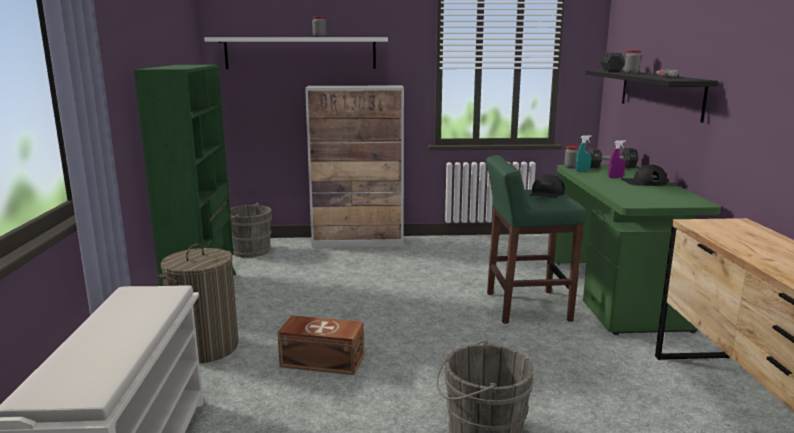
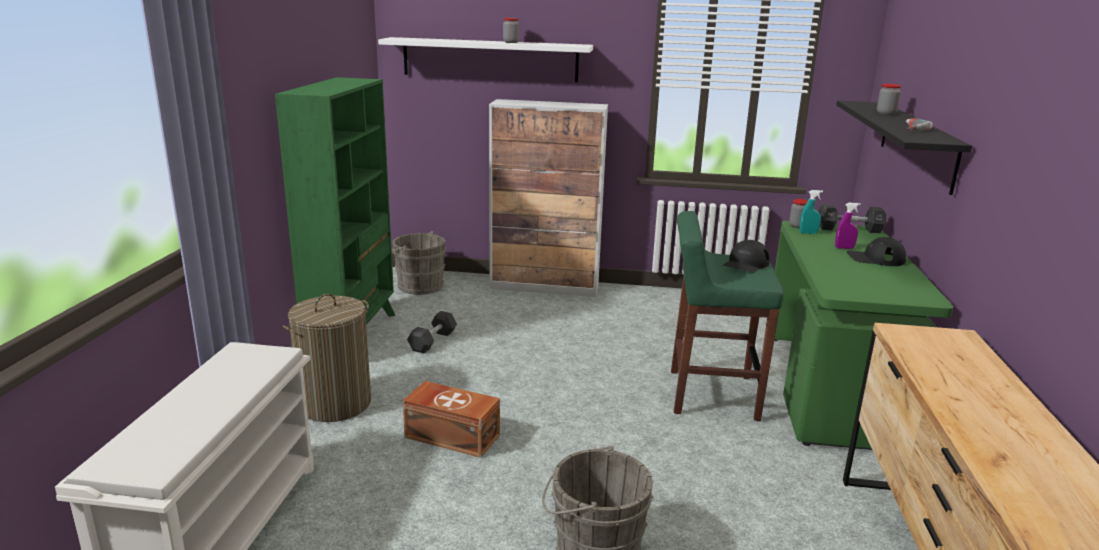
camera: 10 degrees right, 5 degrees up
black dumbbell [600,52,625,72] -> black dumbbell moved to [407,311,457,353]

